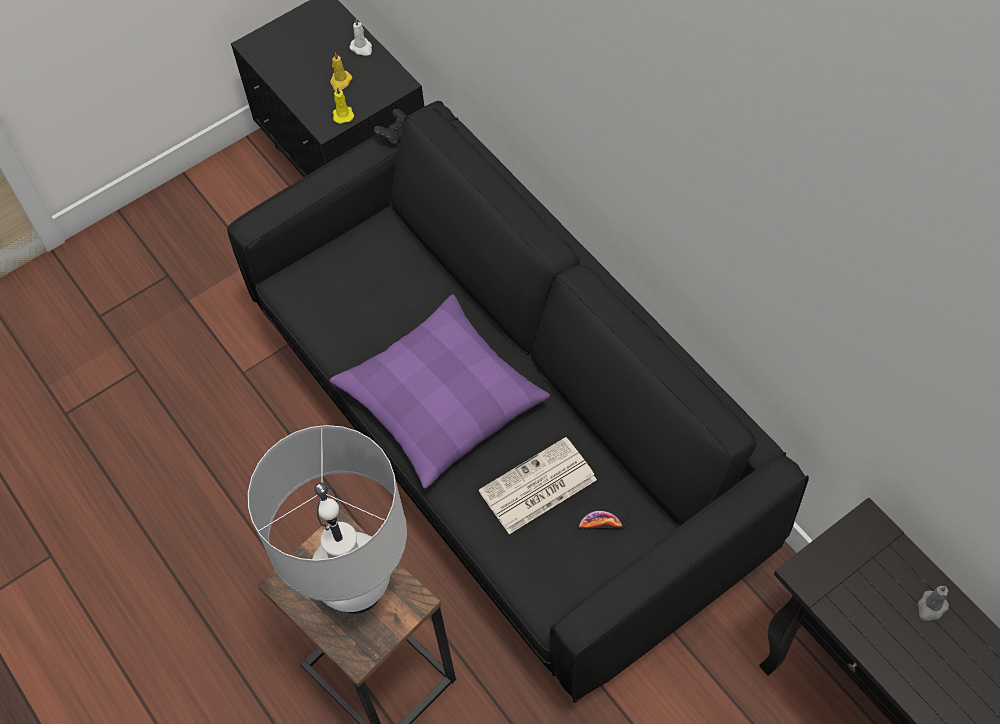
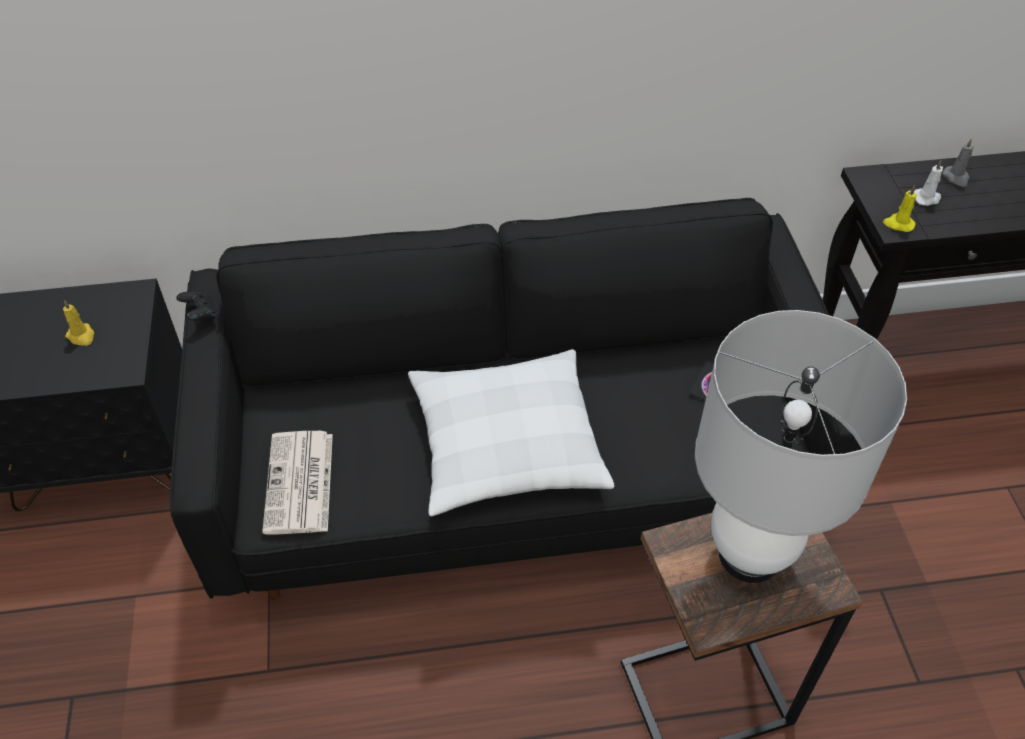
camera: 65 degrees left, 10 degrees down
purple pillow [330,294,550,489] -> white pillow [408,349,614,516]
yellow candle [333,87,354,124] -> yellow candle moved to [883,185,917,232]
white candle [350,19,372,56] -> white candle moved to [914,160,943,206]
newspaper [479,437,597,534] -> newspaper moved to [262,431,333,535]

